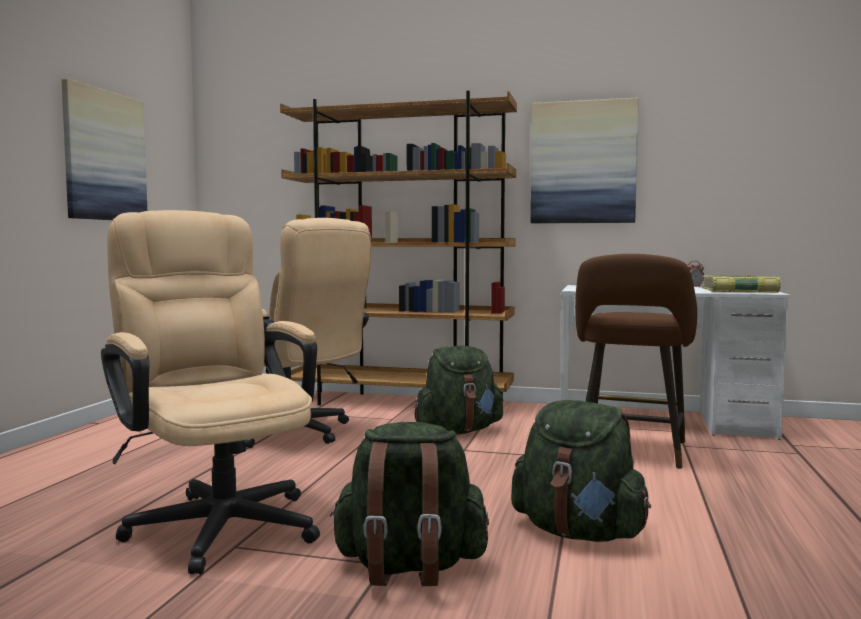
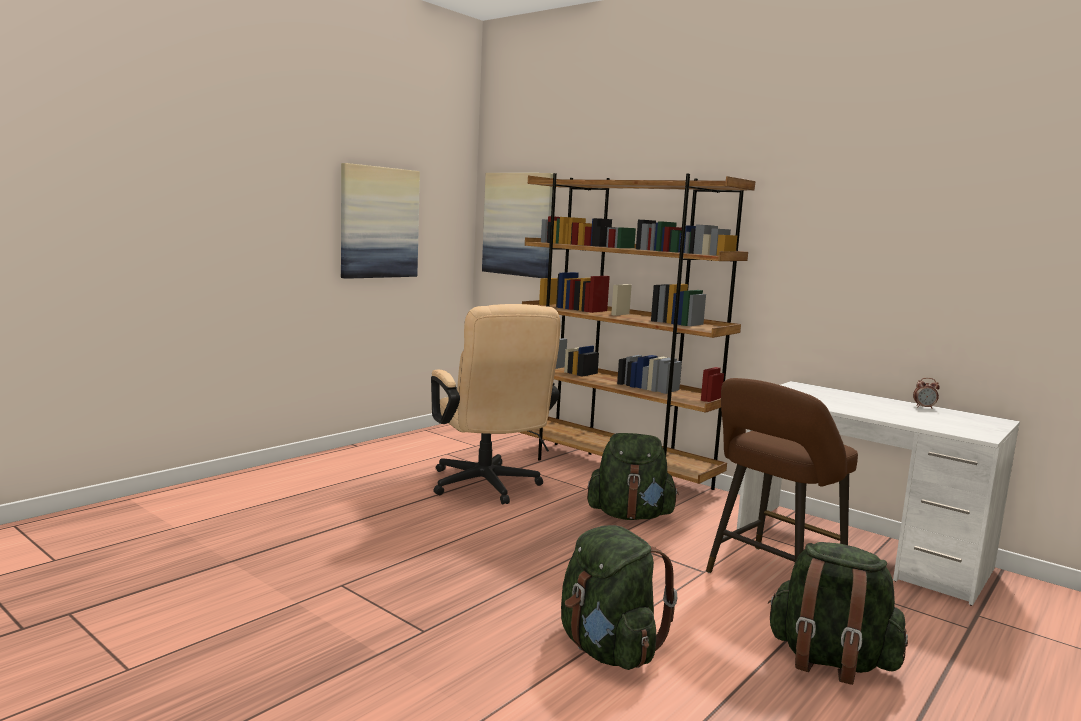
camera: 25 degrees right, 5 degrees up
beige office chair [101,210,320,574] -> none
green backpack [330,422,489,586] -> green backpack moved to [768,542,908,685]
picture [530,98,639,223] -> picture moved to [482,173,553,278]
book [702,275,781,292] -> none

